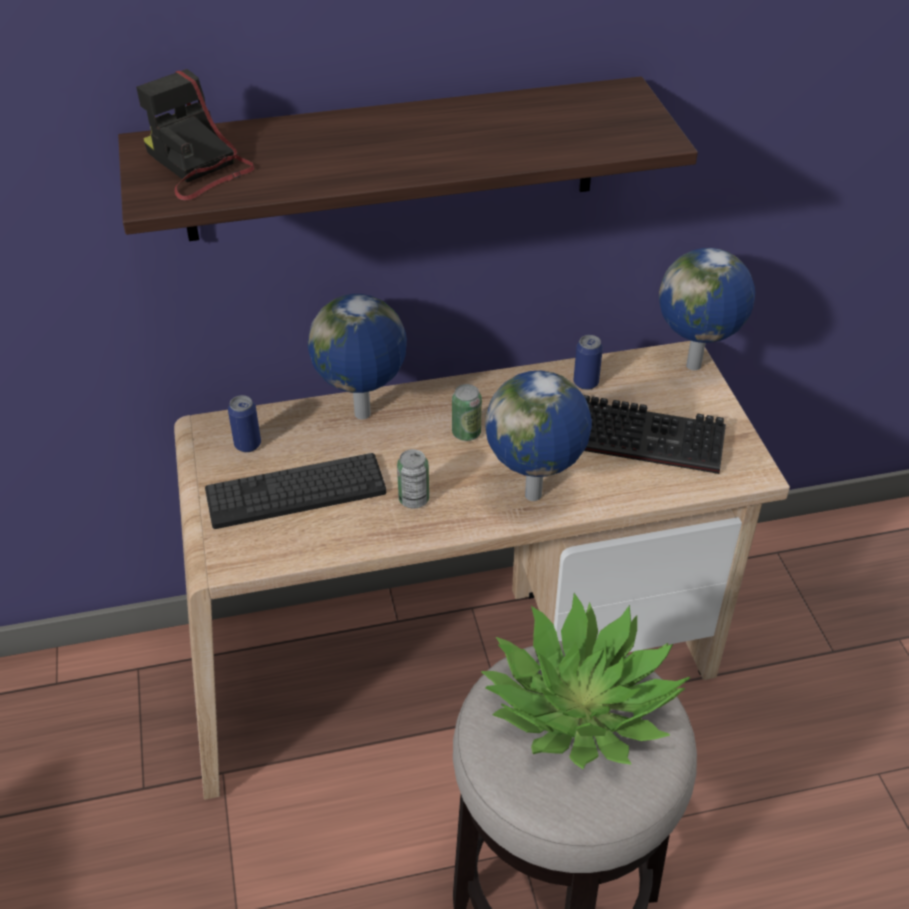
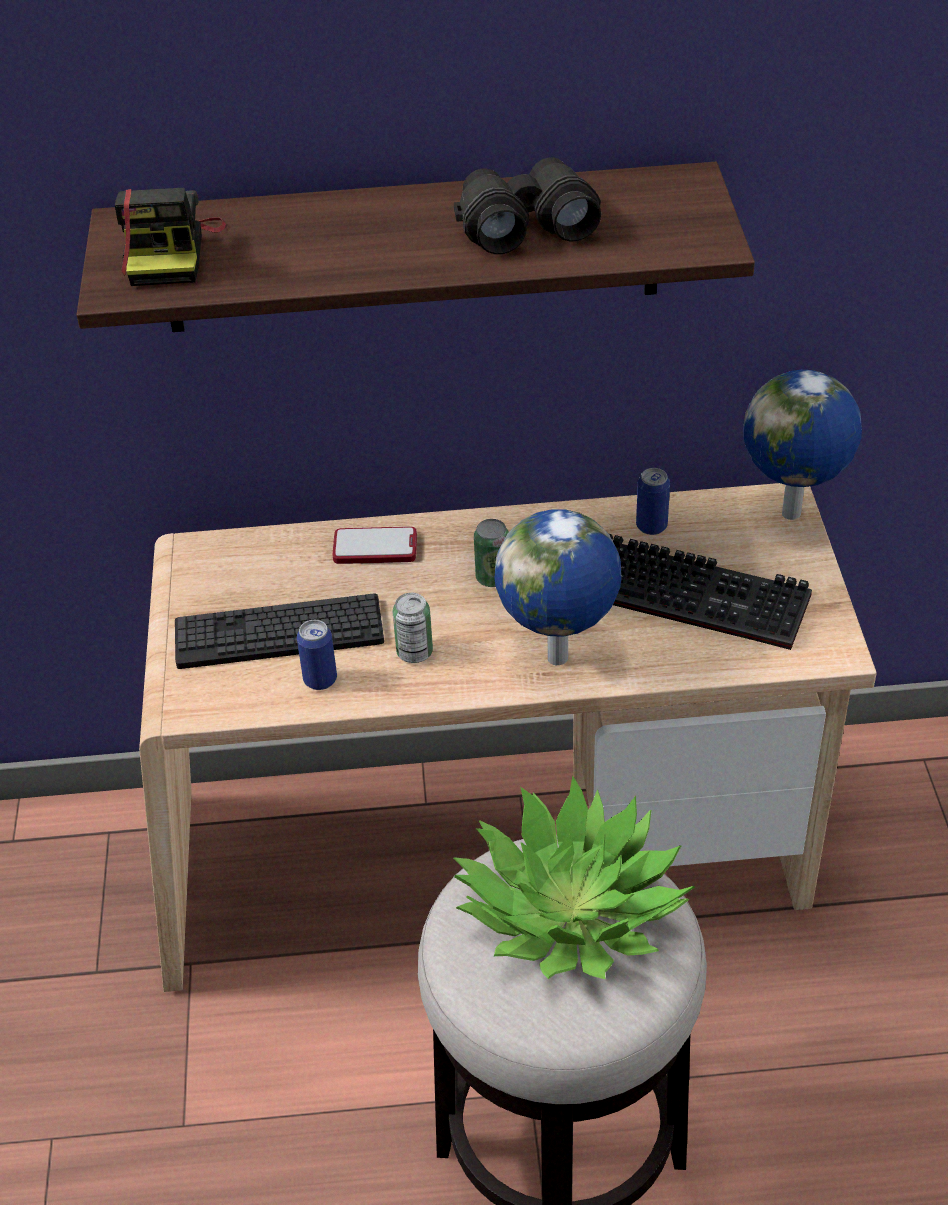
camera: 10 degrees right, 0 degrees up
camera [136,69,255,200] -> camera turned 150 degrees counterclockwise [115,188,226,286]
can [228,395,261,452] -> can moved to [297,620,337,690]
globe [308,294,407,419] -> phone [333,527,417,564]
none -> black binoculars [454,157,601,254]

